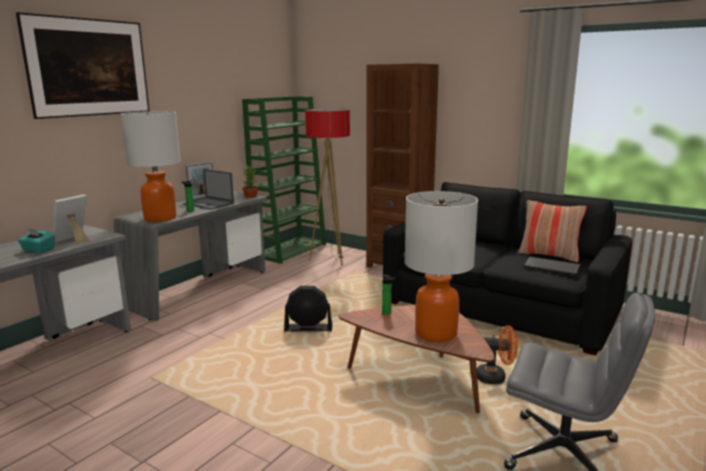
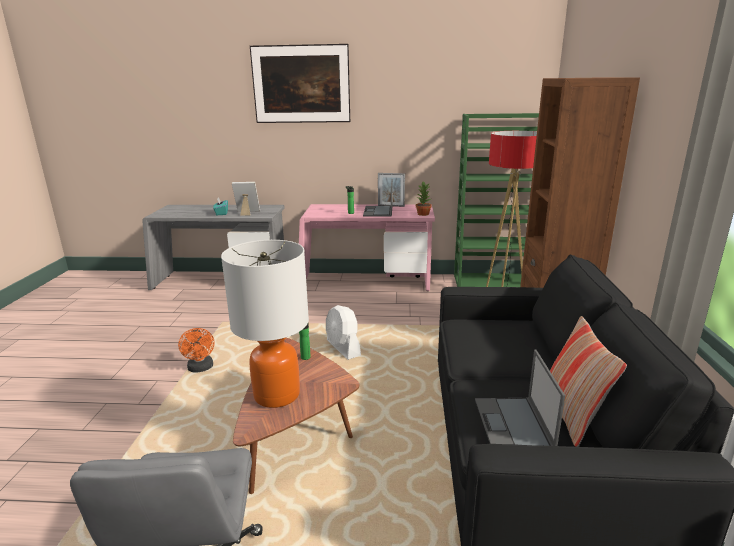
camera: 60 degrees right, 5 degrees up
grey desk [114,191,267,321] -> pink desk [299,204,435,291]
table lamp [121,111,181,222] -> none
black fan [284,286,332,331] -> white fan [326,305,361,360]
orange fan [477,325,518,384] -> orange fan moved to [178,328,215,372]
keyboard [524,257,580,275] -> laptop [475,349,565,446]

